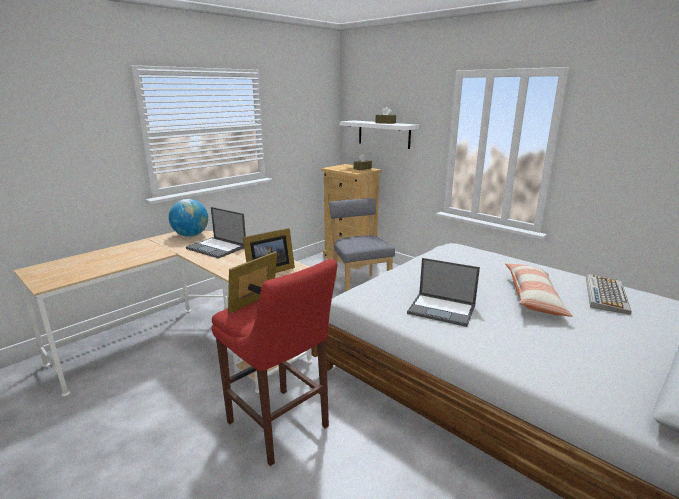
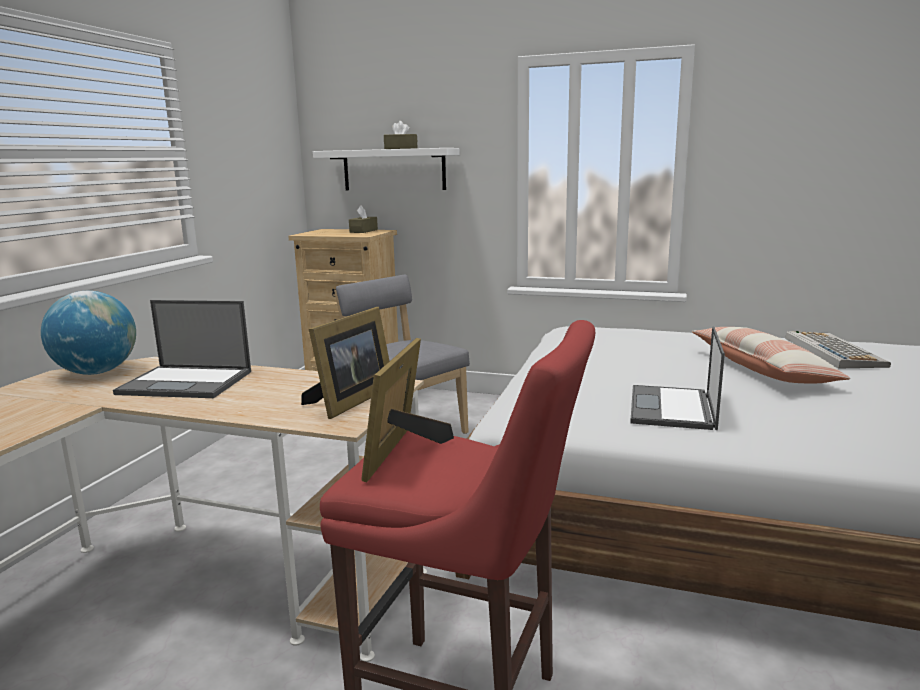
camera: 25 degrees left, 5 degrees down
laptop [407,258,480,327] -> laptop turned 105 degrees clockwise [630,326,725,430]

